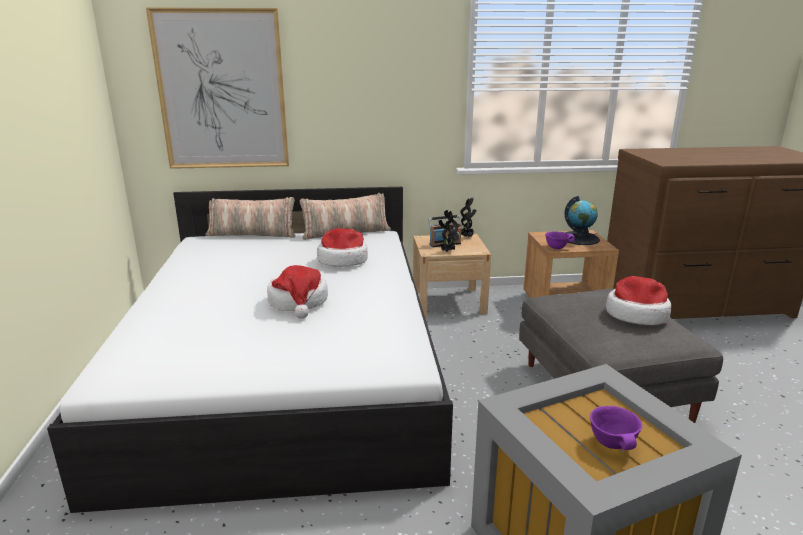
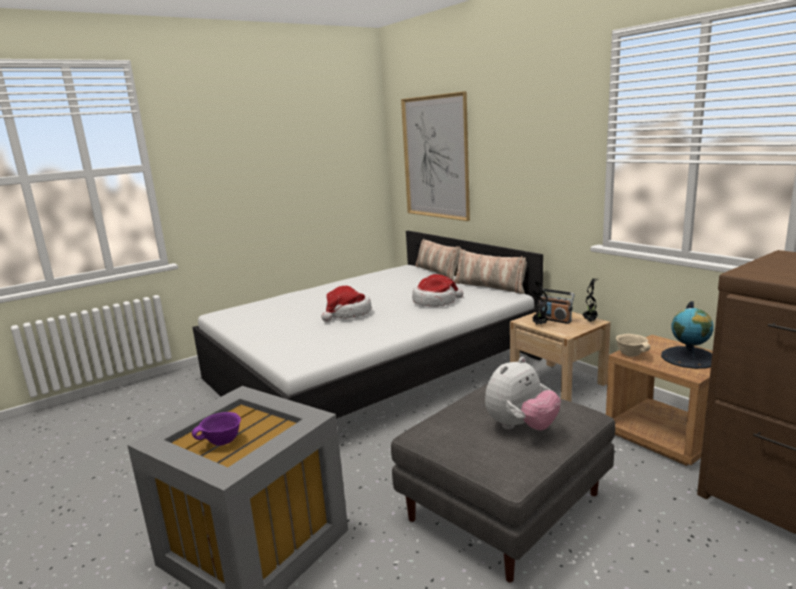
camera: 60 degrees right, 5 degrees down
purple bowl [545,231,575,249] -> beige bowl [616,334,651,357]
hat [606,276,671,325] -> plush toy [485,357,561,430]

